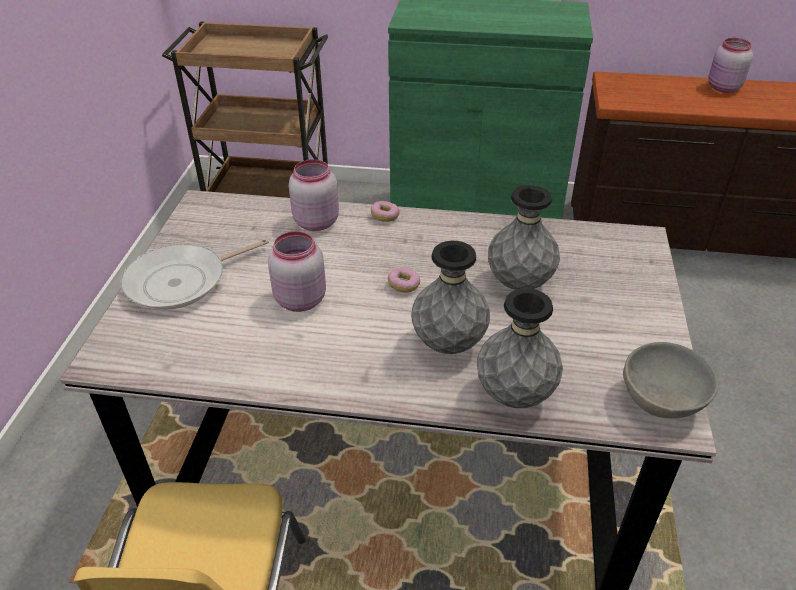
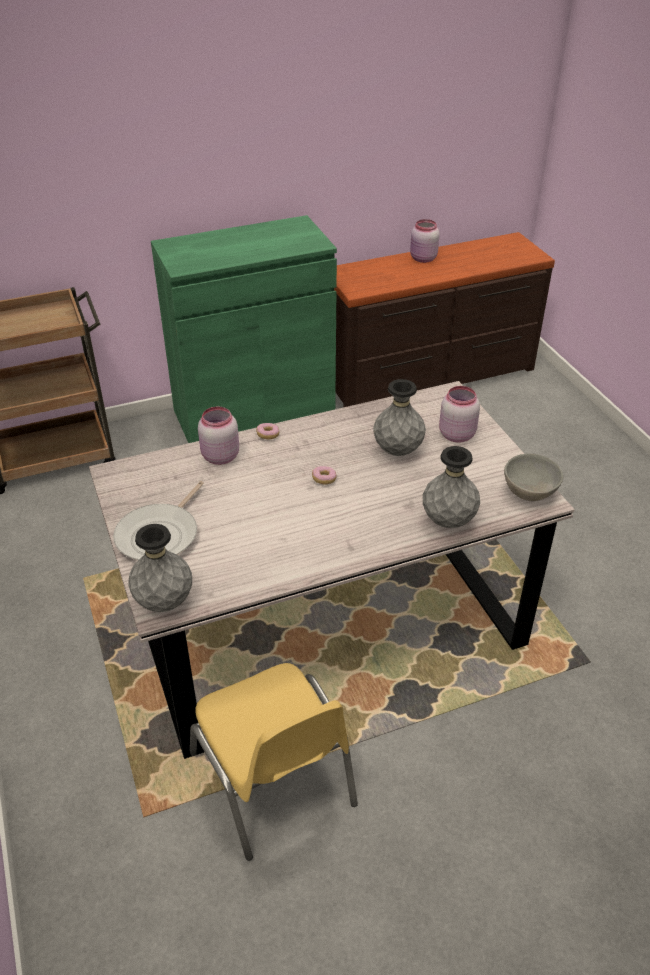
camera: 30 degrees left, 0 degrees up
pink jar [268,231,326,312] -> pink jar moved to [439,386,480,443]
grey vase [411,241,490,354] -> grey vase moved to [128,524,192,612]

